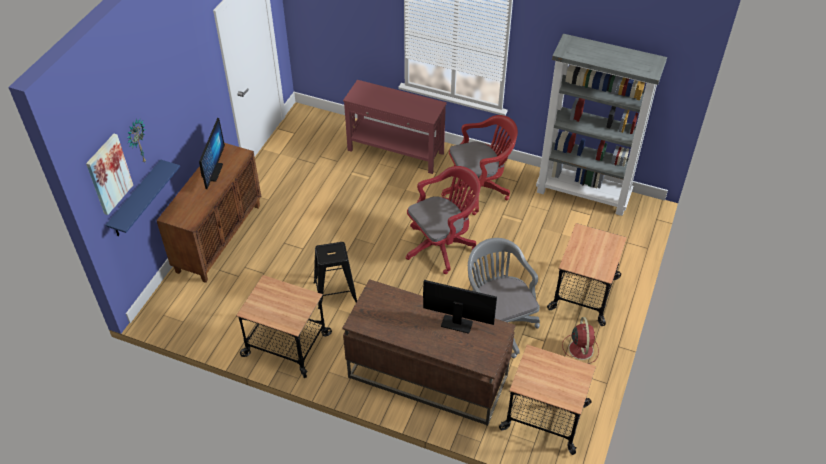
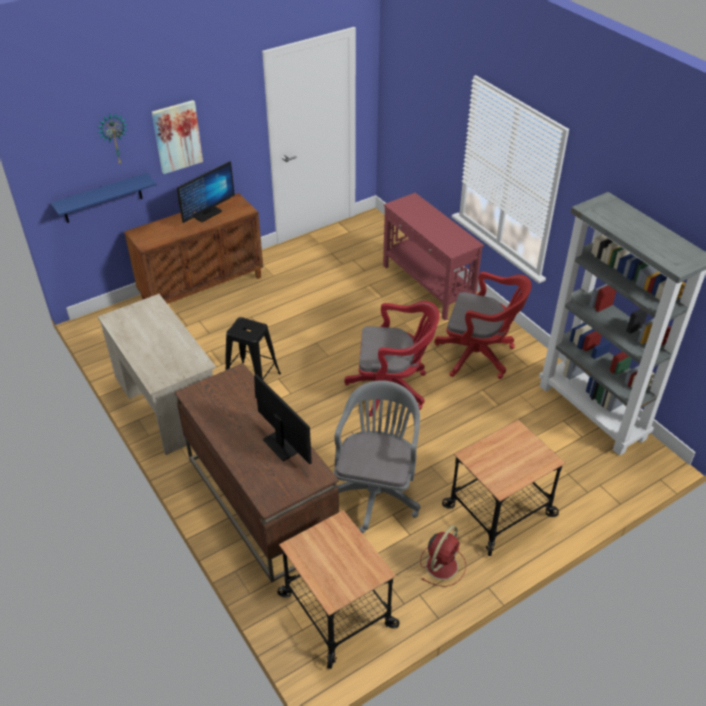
camera: 35 degrees right, 5 degrees down
picture [86,134,133,215] -> picture moved to [152,100,203,174]
cart [236,275,332,378] -> beige desk [98,294,216,455]

